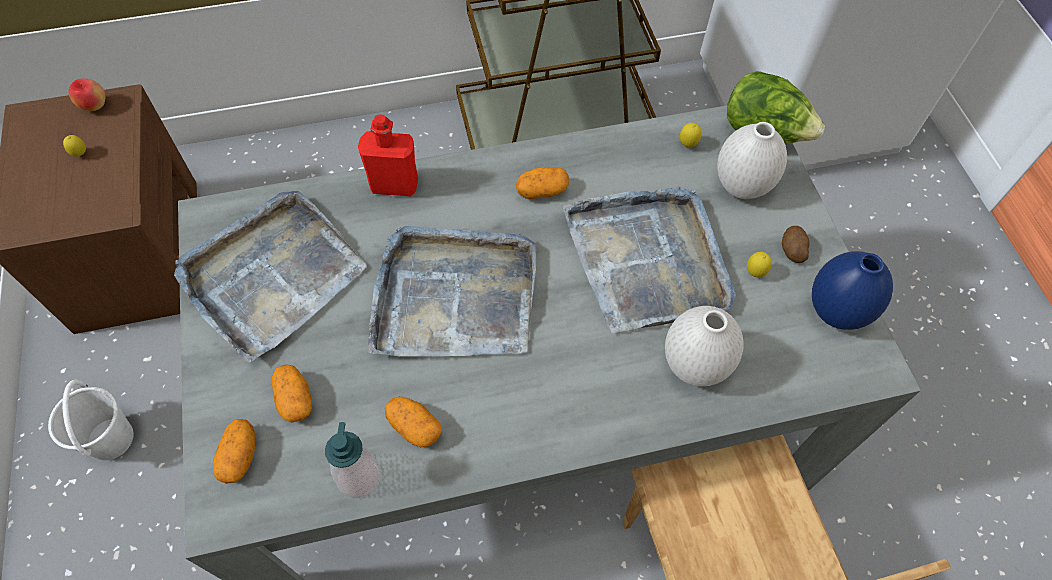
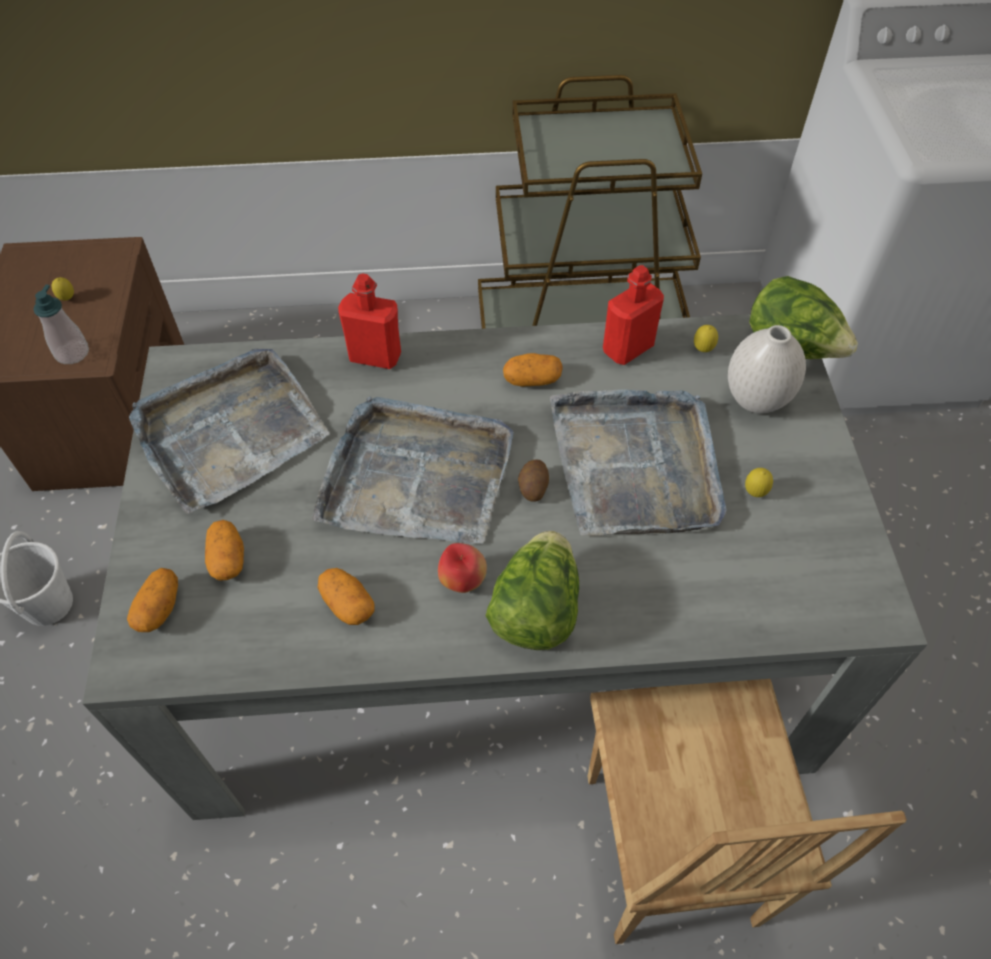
camera: 10 degrees right, 5 degrees down
apple [69,78,106,111] -> apple moved to [438,543,487,593]
soap dispenser [325,422,381,498] -> soap dispenser moved to [33,285,89,364]
white vase [665,306,744,387] -> none
potato [782,226,810,263] -> potato moved to [518,459,549,502]
blue vase [812,251,893,330] -> none
none -> lettuce [486,531,579,650]
none -> red bottle [603,265,664,365]

